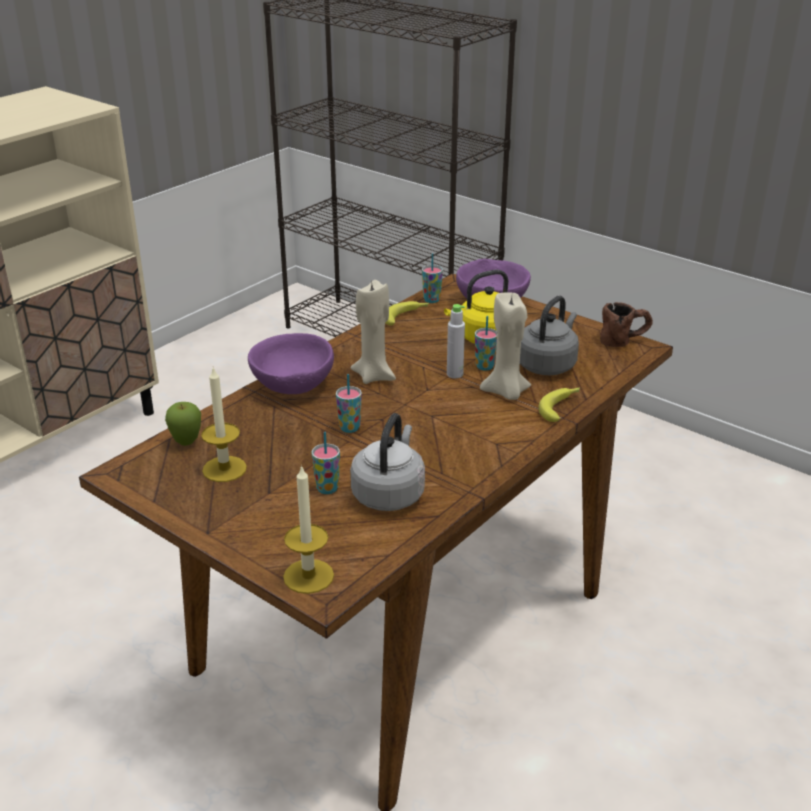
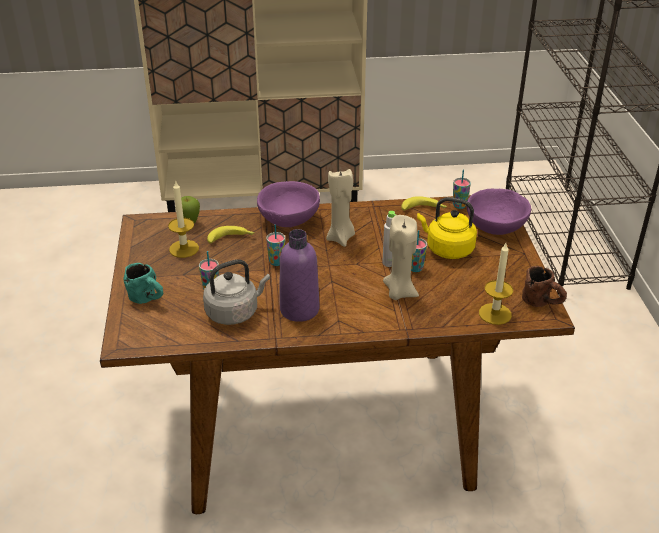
camera: 45 degrees right, 5 degrees up
candle [283,465,334,594] -> candle moved to [479,243,513,325]
grey kettle [520,296,579,375] -> none
banana [538,387,580,422] -> banana moved to [207,226,255,244]
none -> turquoise mug [123,263,163,304]
none -> purple bottle [280,229,320,322]

